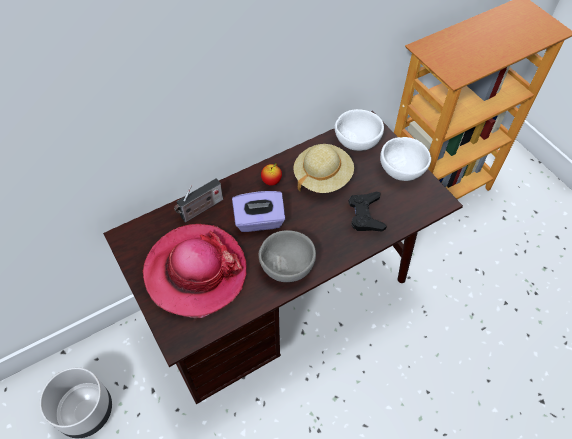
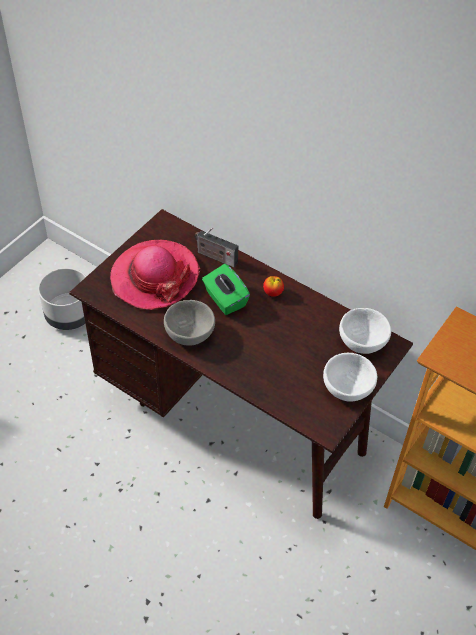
camera: 65 degrees right, 5 degrees down
purple tissue box [232,191,285,232] -> green tissue box [202,264,250,315]
beige hat [293,144,354,193] -> none
black game controller [348,192,387,231] -> none

